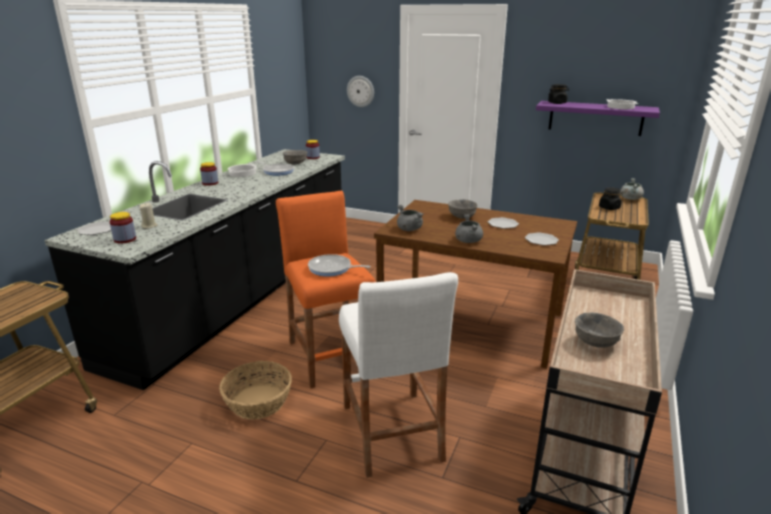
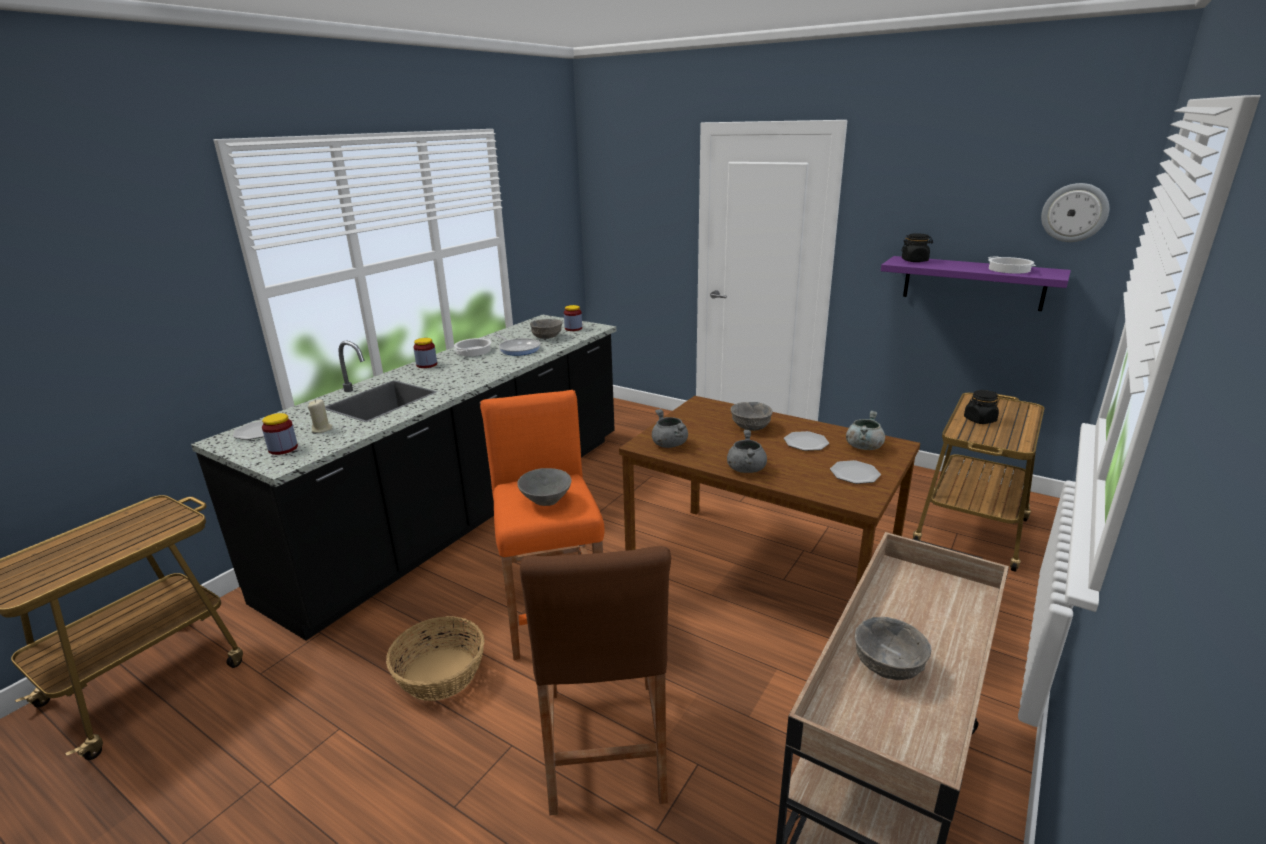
camera: 10 degrees right, 0 degrees up
frying pan [308,254,371,277] -> grey bowl [517,468,571,506]
white stool [339,272,458,478] -> brown stool [520,546,671,815]
wall clock [347,76,374,107] -> wall clock moved to [1041,183,1109,242]
grey cooking pot [620,178,644,200] -> grey cooking pot moved to [846,411,885,450]

